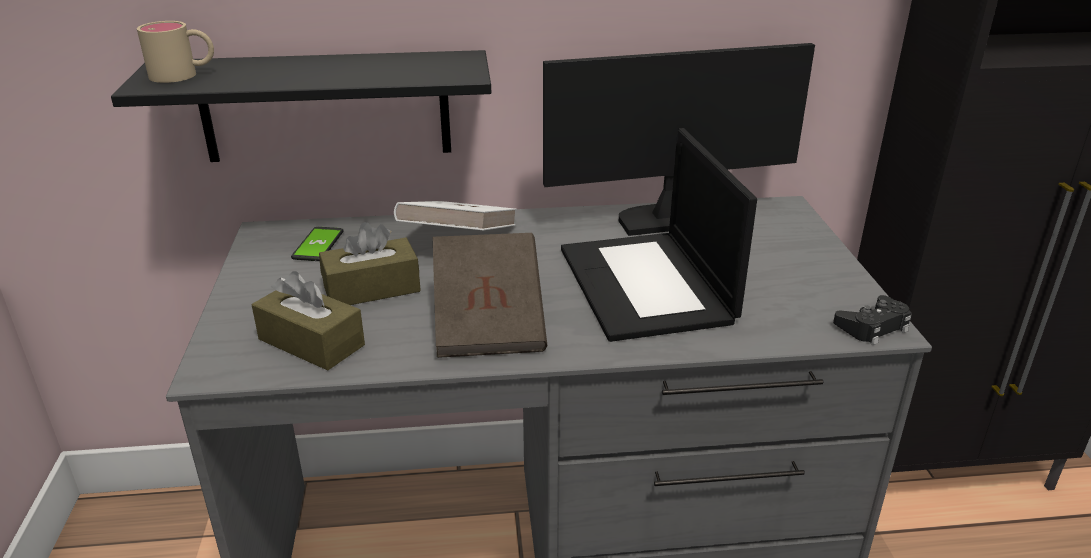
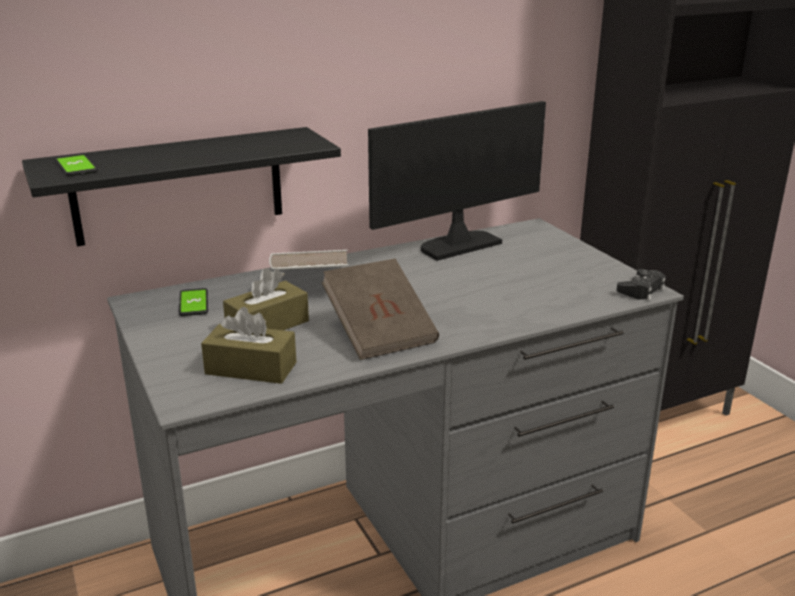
camera: 20 degrees left, 5 degrees down
beige mug [137,21,214,83] -> phone [55,154,98,176]
laptop [561,128,757,342] -> none

